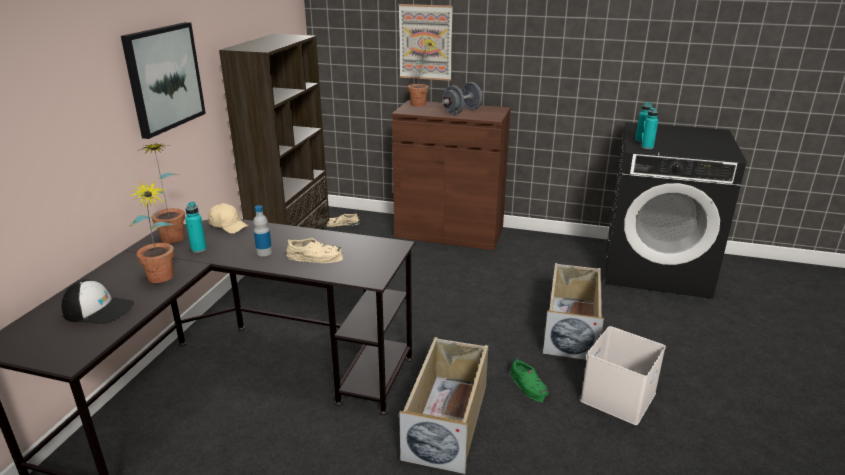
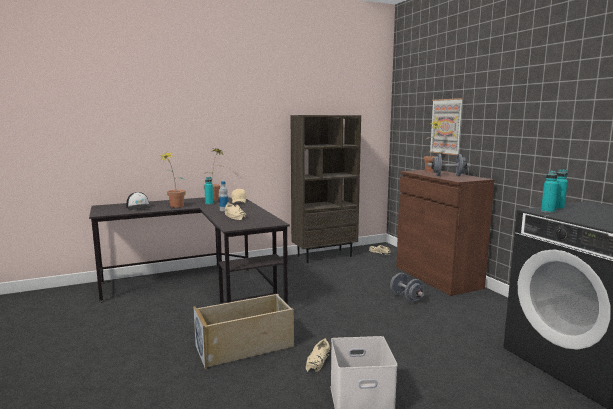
camera: 50 degrees right, 15 degrees down
picture [121,22,206,139] -> none
green shoe [510,358,549,402] -> beige shoe [306,337,331,372]
beige storage box [543,263,604,360] -> none
none -> grey dumbbell [390,273,424,303]

